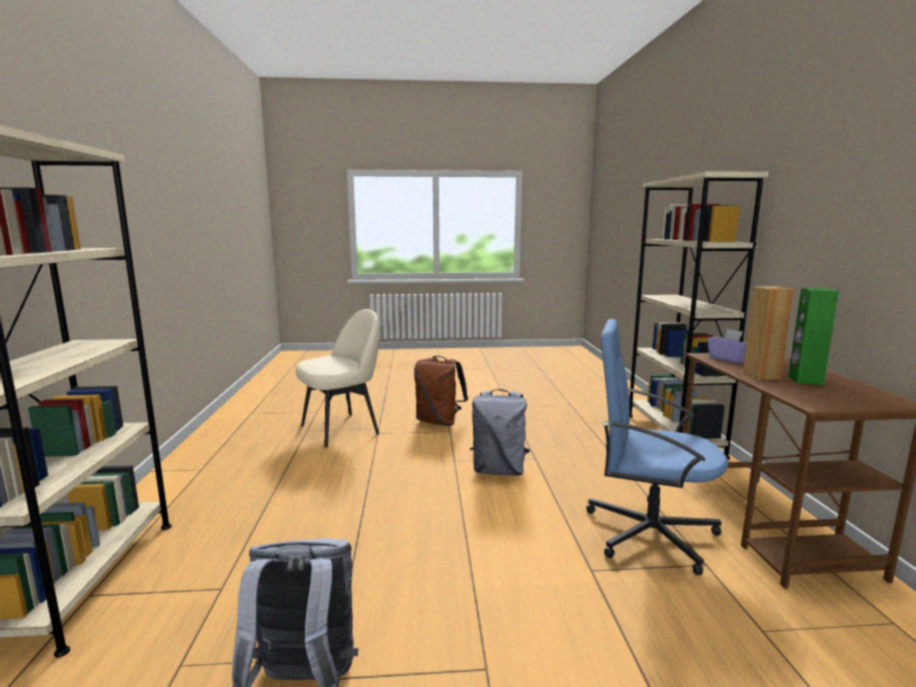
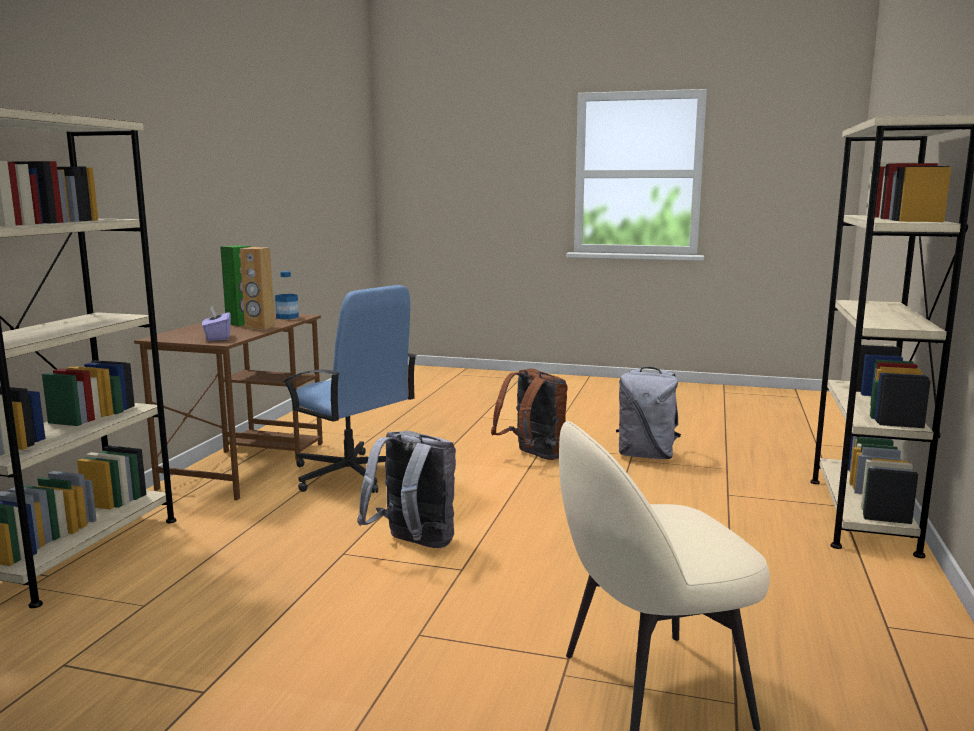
camera: 160 degrees left, 0 degrees up
brown backpack [414,356,468,426] -> brown backpack moved to [491,368,568,460]
none -> bottle [275,271,299,319]

